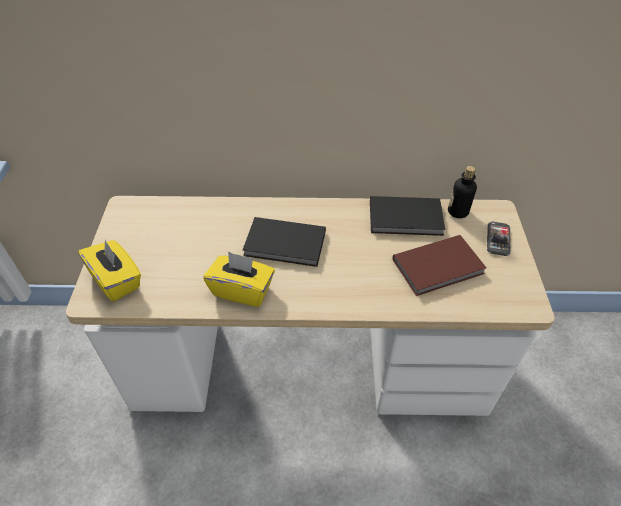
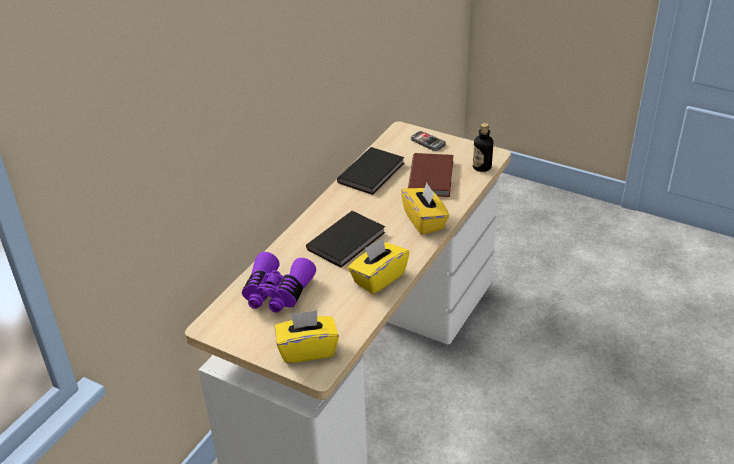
camera: 60 degrees left, 10 degrees down
bottle [448,166,477,218] -> bottle moved to [473,123,493,172]
none -> purple binoculars [242,252,316,313]
none -> yellow tissue box [401,183,449,235]

